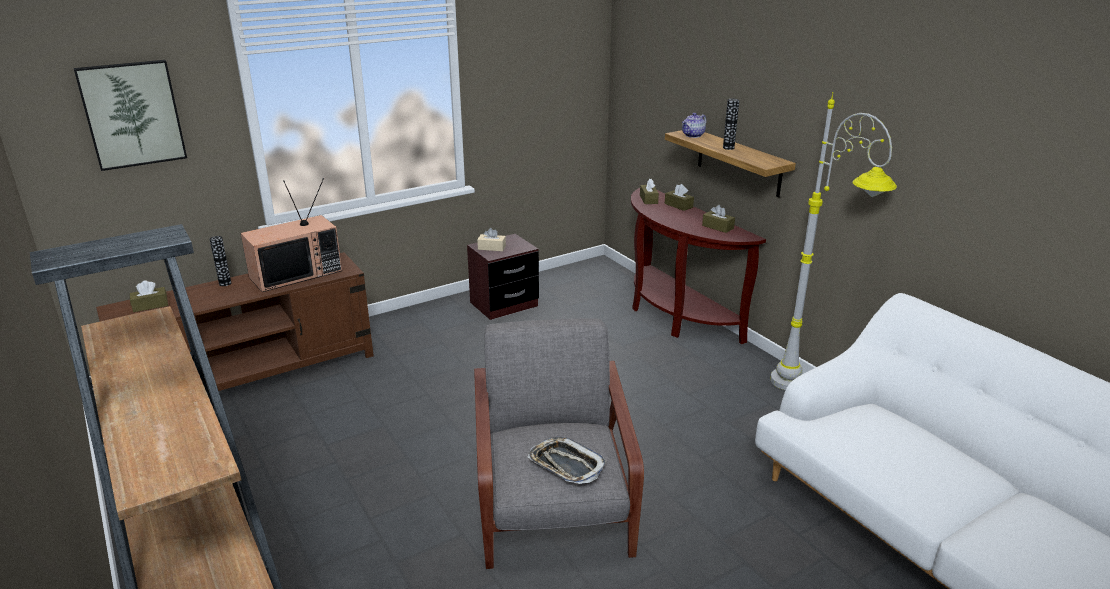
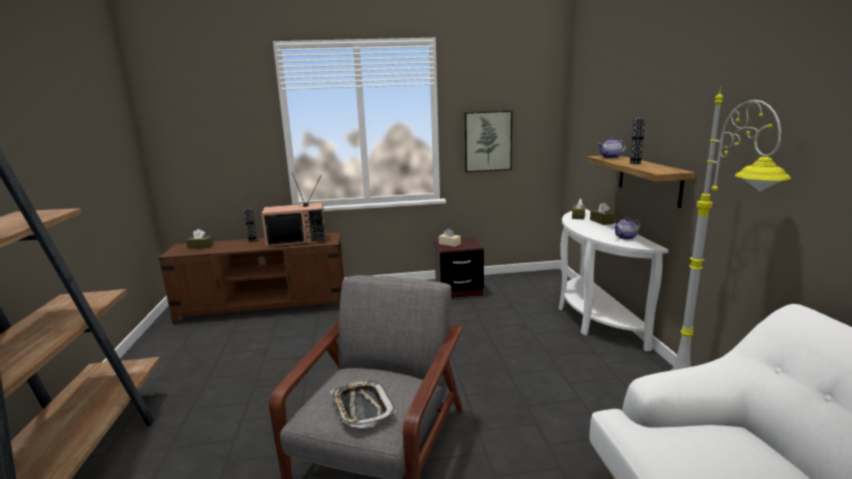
camera: 25 degrees right, 10 degrees down
picture [74,60,187,171] -> picture moved to [465,111,512,172]
brown console table [631,188,766,344] -> white console table [559,209,669,351]
brown tissue box [702,205,735,233] -> teapot [614,217,640,240]

